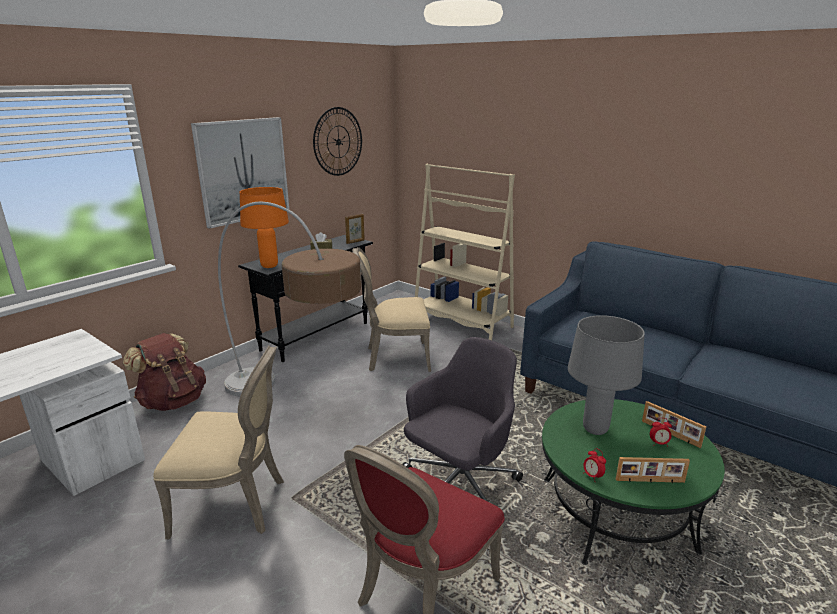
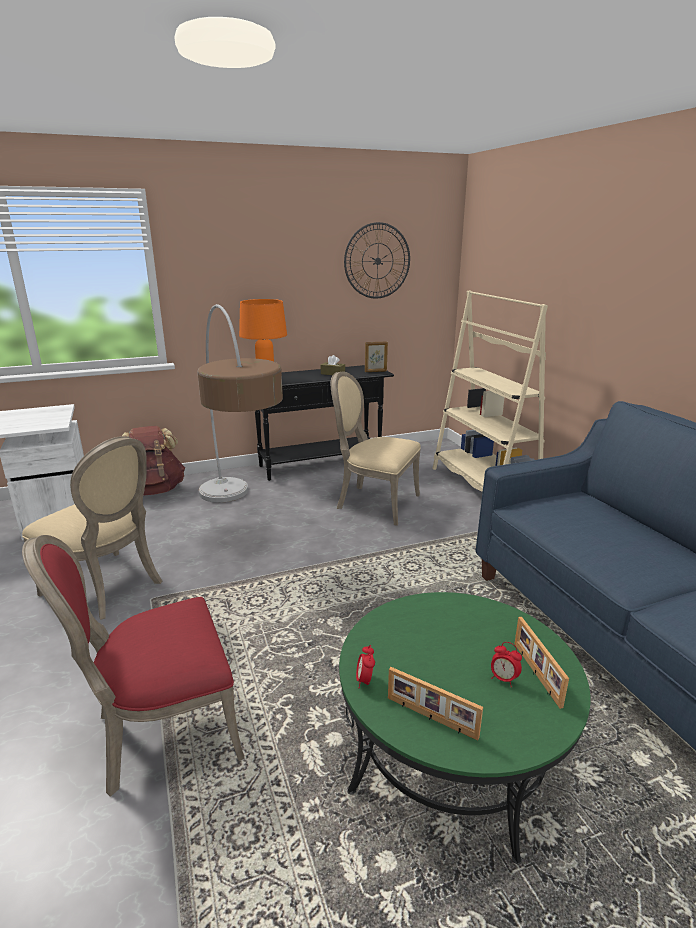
camera: 30 degrees right, 0 degrees up
picture [191,117,289,229] -> none
grey office chair [402,337,523,502] -> none
grey table lamp [568,315,645,435] -> none

